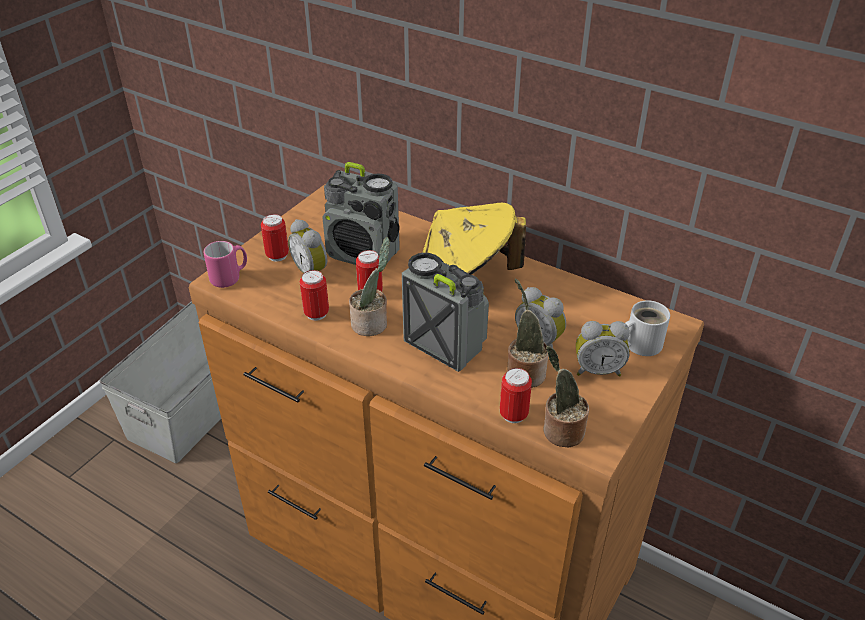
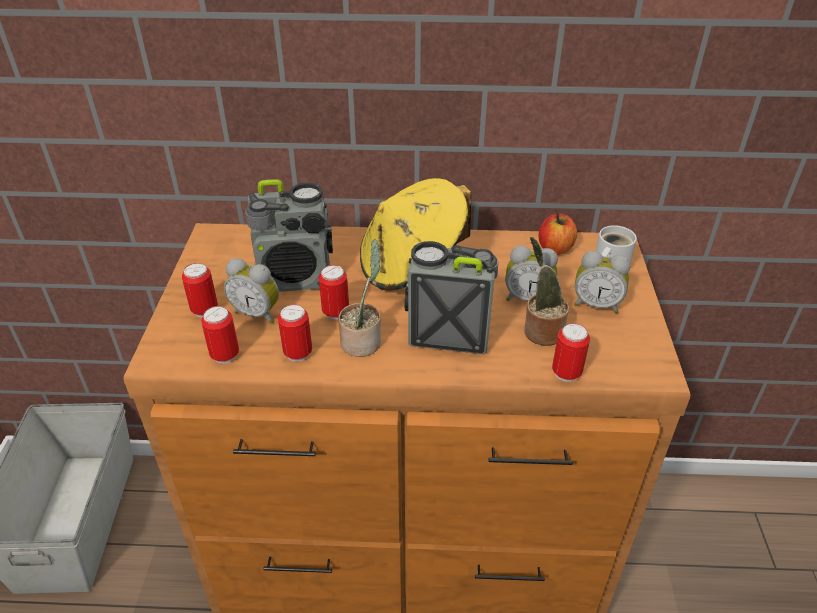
camera: 30 degrees left, 0 degrees up
pink mug [204,241,247,288] -> none
potted plant [543,346,589,447] -> none
alarm clock [576,321,630,376] -> alarm clock turned 45 degrees clockwise [574,251,631,314]
none -> can [201,306,239,364]
none -> apple [539,214,577,255]

